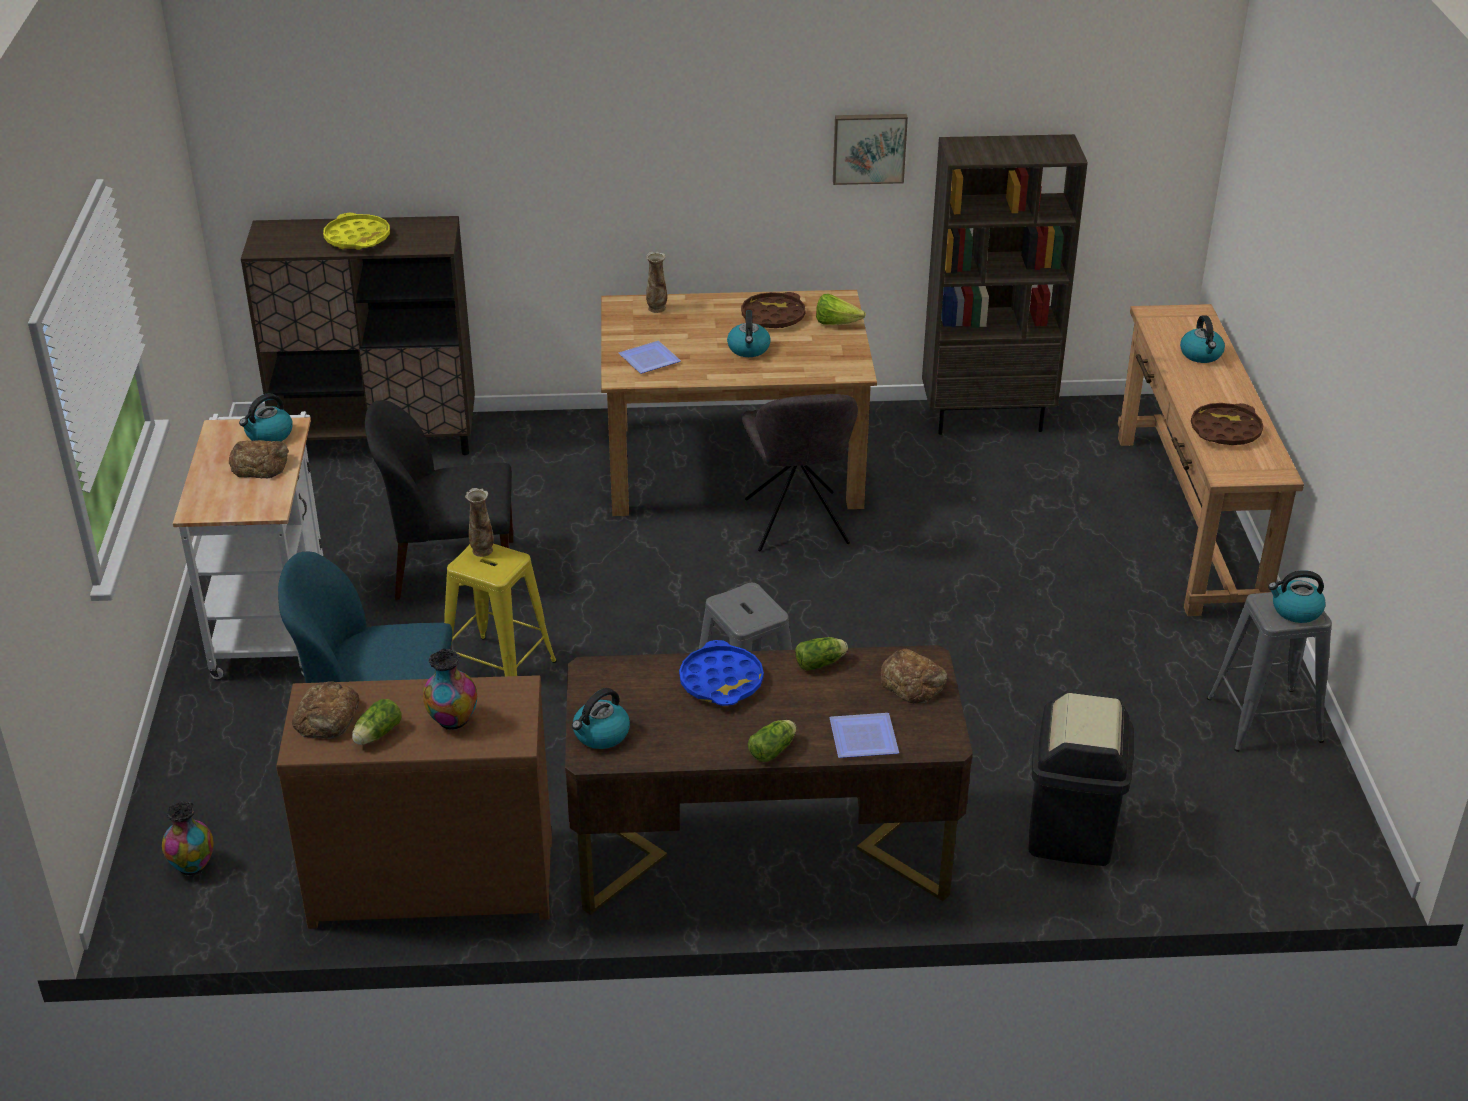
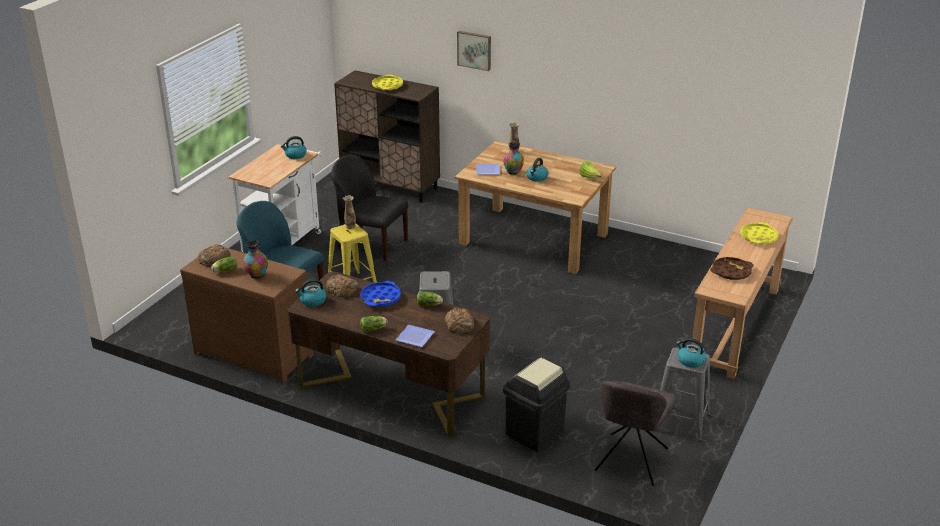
camera: 30 degrees right, 5 degrees down
vase [162,801,214,876] -> vase moved to [503,142,524,175]
bread [229,440,289,478] -> bread moved to [326,274,358,297]
brown tray [741,292,806,328] -> none
grey chair [742,394,858,552] -> grey chair moved to [595,380,676,486]
picture [833,114,908,185] -> picture moved to [457,31,491,71]
brown bookcase [922,134,1088,435] -> none
kettle [1180,315,1225,363] -> yellow tray [741,222,779,244]

